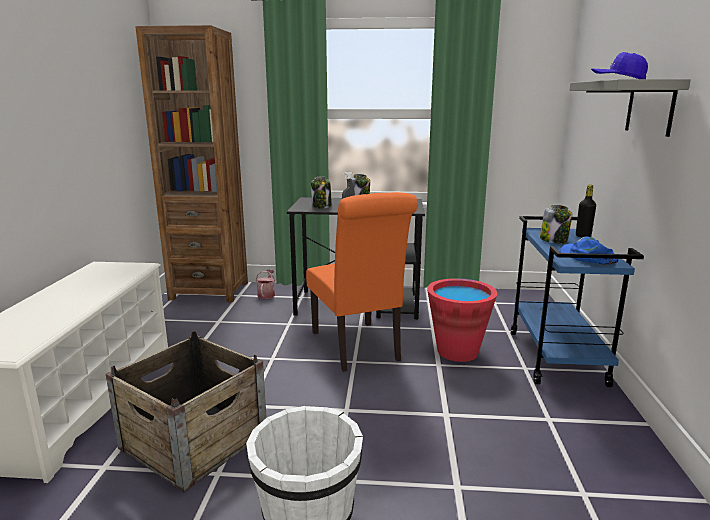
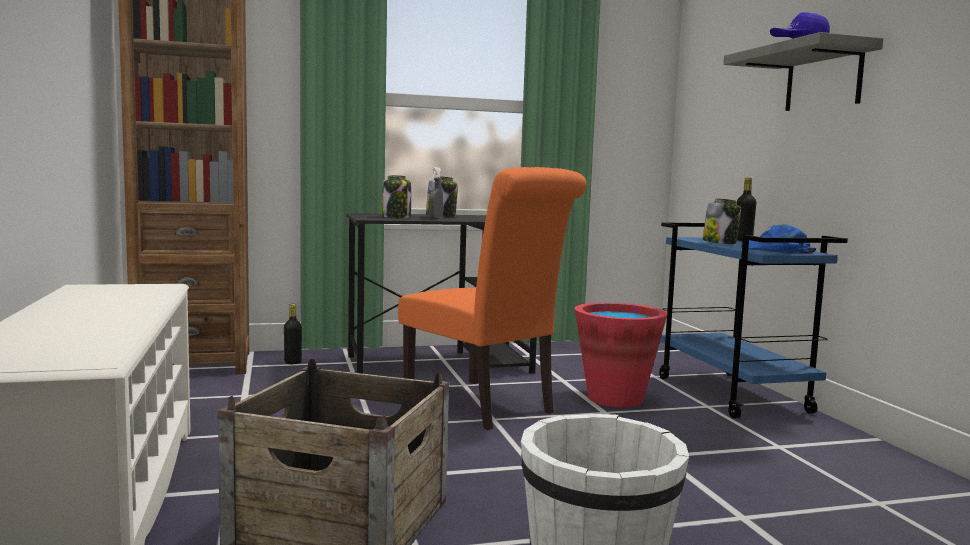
camera: 20 degrees left, 10 degrees down
watering can [256,269,275,299] -> black bottle [284,304,302,364]

